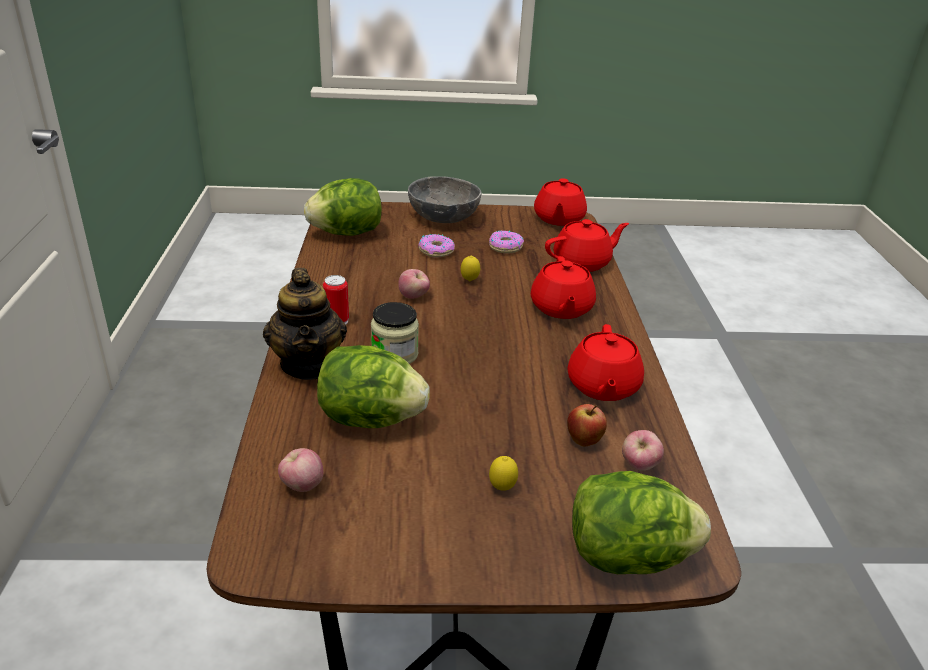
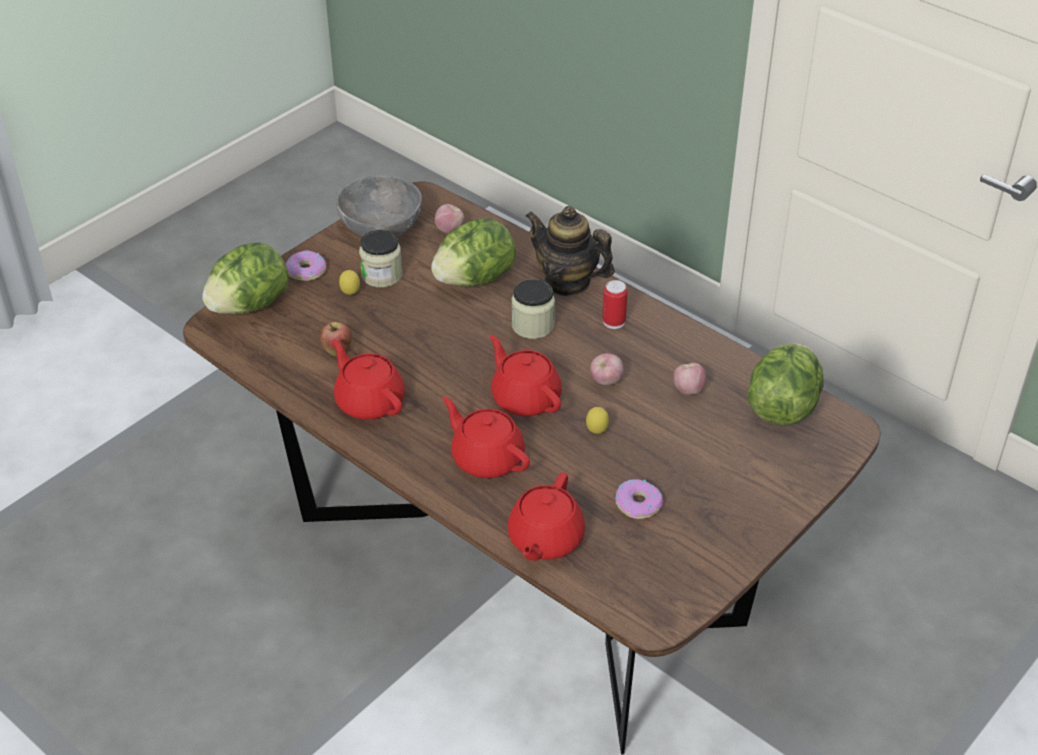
camera: 135 degrees right, 10 degrees up
grey bowl [408,176,482,223] -> grey bowl moved to [337,175,422,237]
donut [418,234,455,257] -> donut moved to [285,250,326,281]
red teapot [534,178,587,226] -> red teapot moved to [490,335,562,416]
apple [622,430,664,471] -> apple moved to [673,363,706,395]
none -> jar [359,230,402,288]

